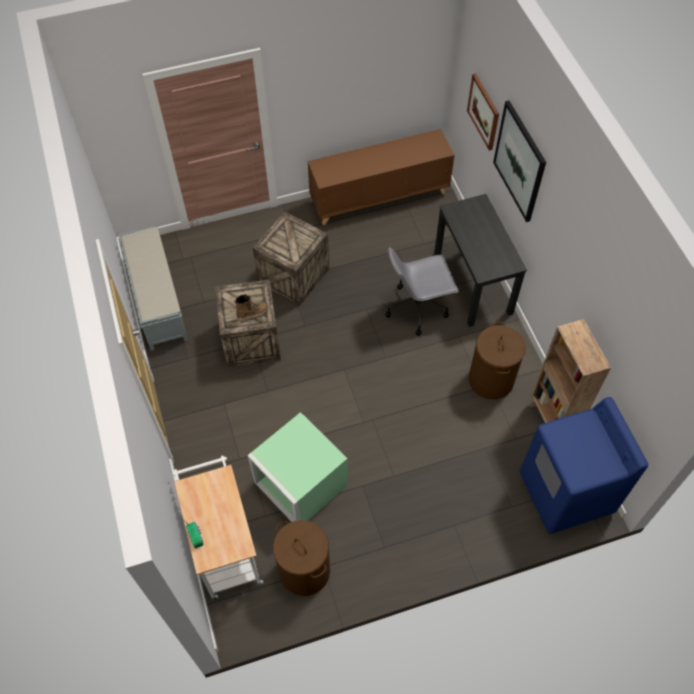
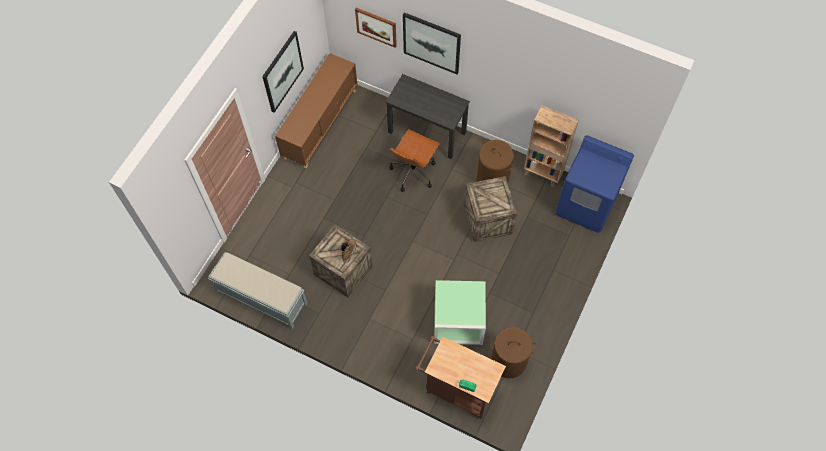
camera: 45 degrees left, 5 degrees up
white cart [172,456,264,599] -> brown cart [415,336,506,419]
crate [253,212,329,306] -> crate moved to [464,176,517,242]
grey office chair [385,247,459,336] -> brown office chair [389,129,440,192]
none -> picture [262,31,304,113]

